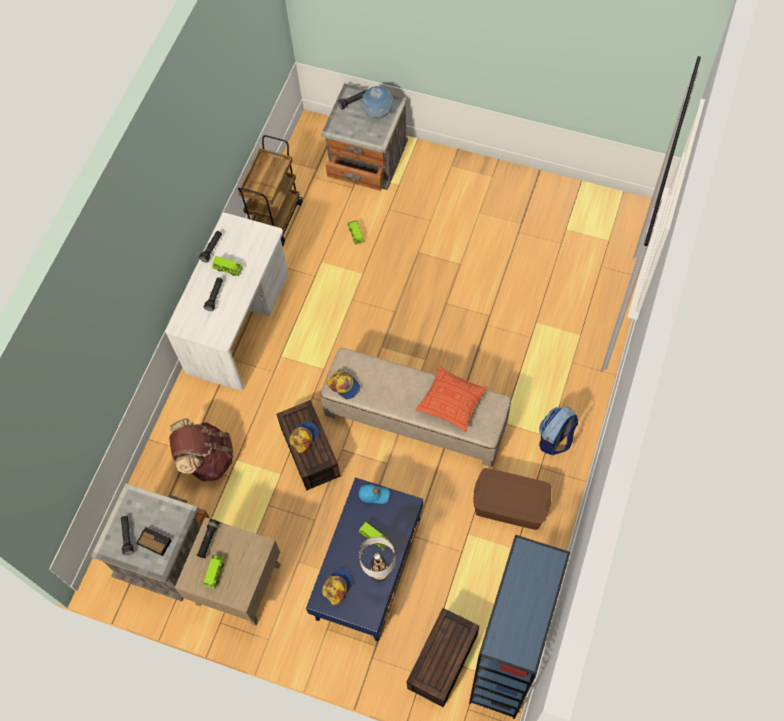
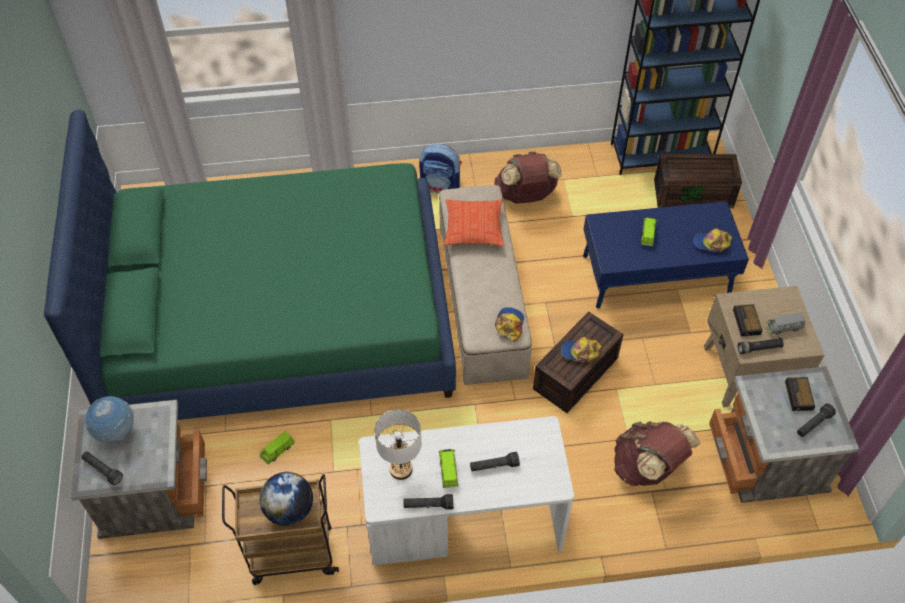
camera: 120 degrees left, 10 degrees down
green toy car [203,555,225,589] -> grey toy car [766,312,805,335]
blue cap [359,485,389,504] -> none
table lamp [359,537,396,581] -> table lamp moved to [374,409,421,480]
brown storage box [474,468,551,530] -> brown backpack [494,151,562,204]
none -> green bed [44,109,456,420]
none -> globe [259,472,313,526]
none -> alarm clock [733,304,762,336]

